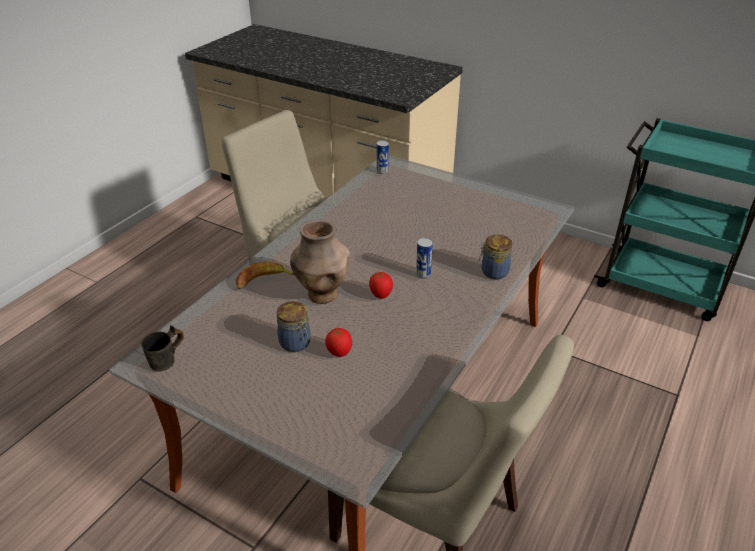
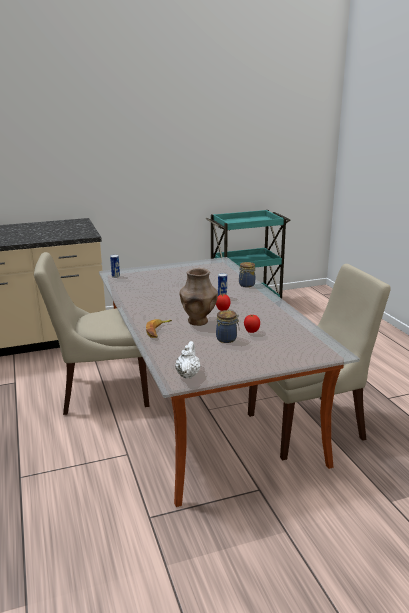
camera: 50 degrees left, 15 degrees down
grey mug [141,325,184,371] -> white teapot [175,341,201,379]

